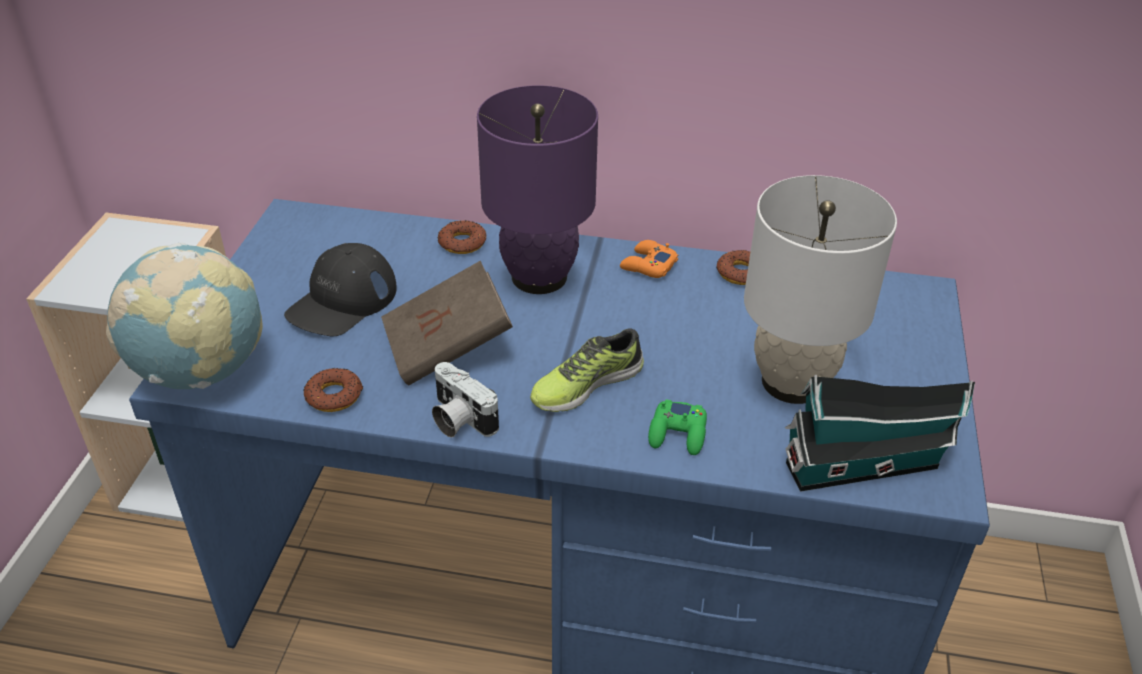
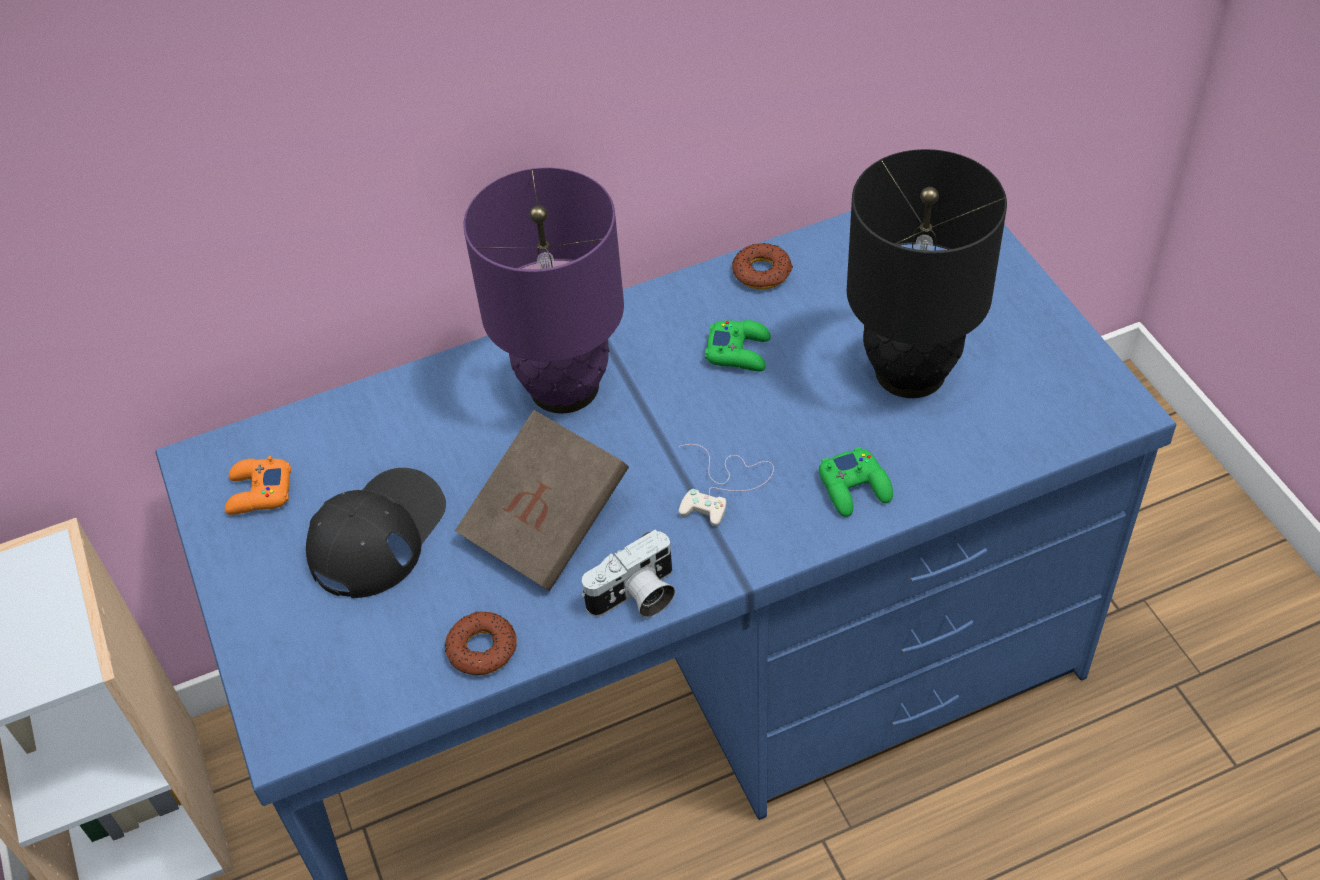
camera: 30 degrees left, 10 degrees up
globe [106,243,263,389] -> none
black cap [284,243,397,336] -> black cap turned 150 degrees counterclockwise [306,468,446,598]
camera [432,362,499,438] -> camera turned 45 degrees counterclockwise [581,529,675,617]
donut [438,220,486,254] -> none
shoe [530,328,644,412] -> white game controller [678,444,774,526]
orange game controller [620,240,678,278] -> orange game controller moved to [225,456,291,515]
white table lamp [744,175,897,404] -> black table lamp [847,149,1007,398]
toy house [785,375,975,492] -> none
none -> green game controller [705,320,771,371]

